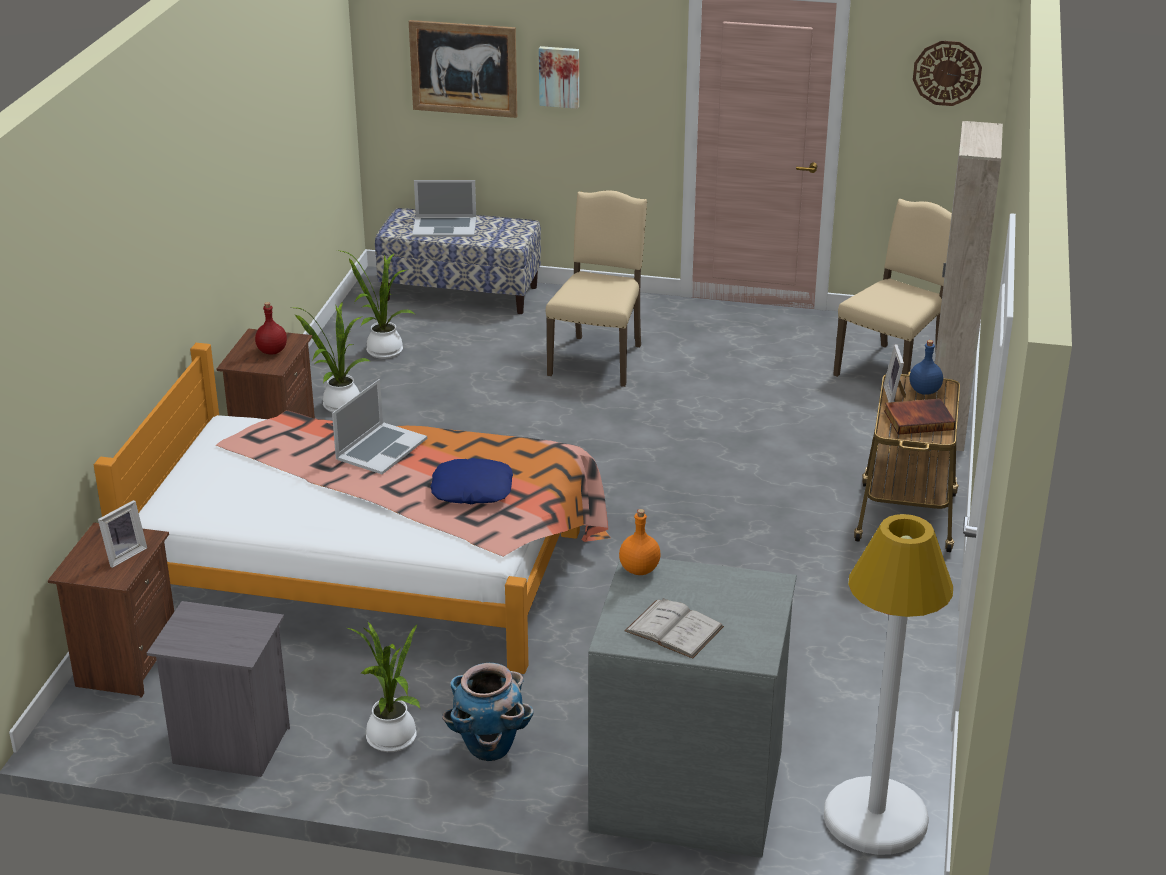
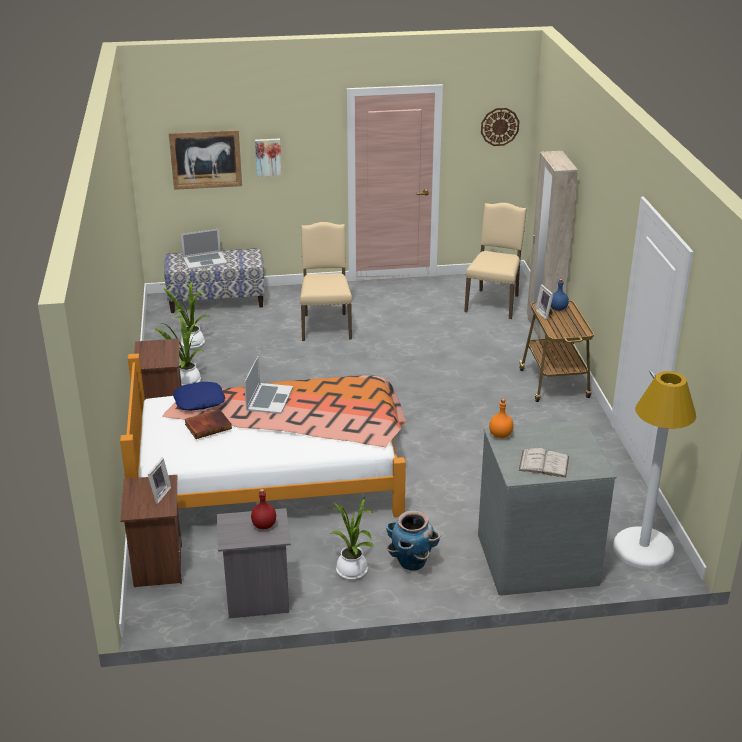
camera: 20 degrees left, 0 degrees up
red bottle [255,302,287,354] -> red bottle moved to [251,489,276,529]
blue pillow [430,458,513,504] -> blue pillow moved to [173,382,225,410]
book [884,398,955,435] -> book moved to [184,409,232,439]

